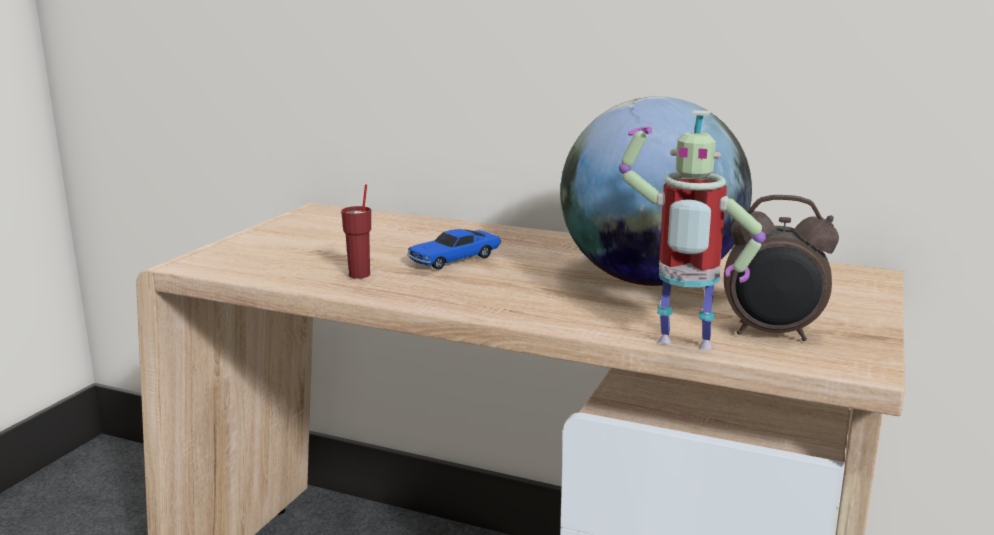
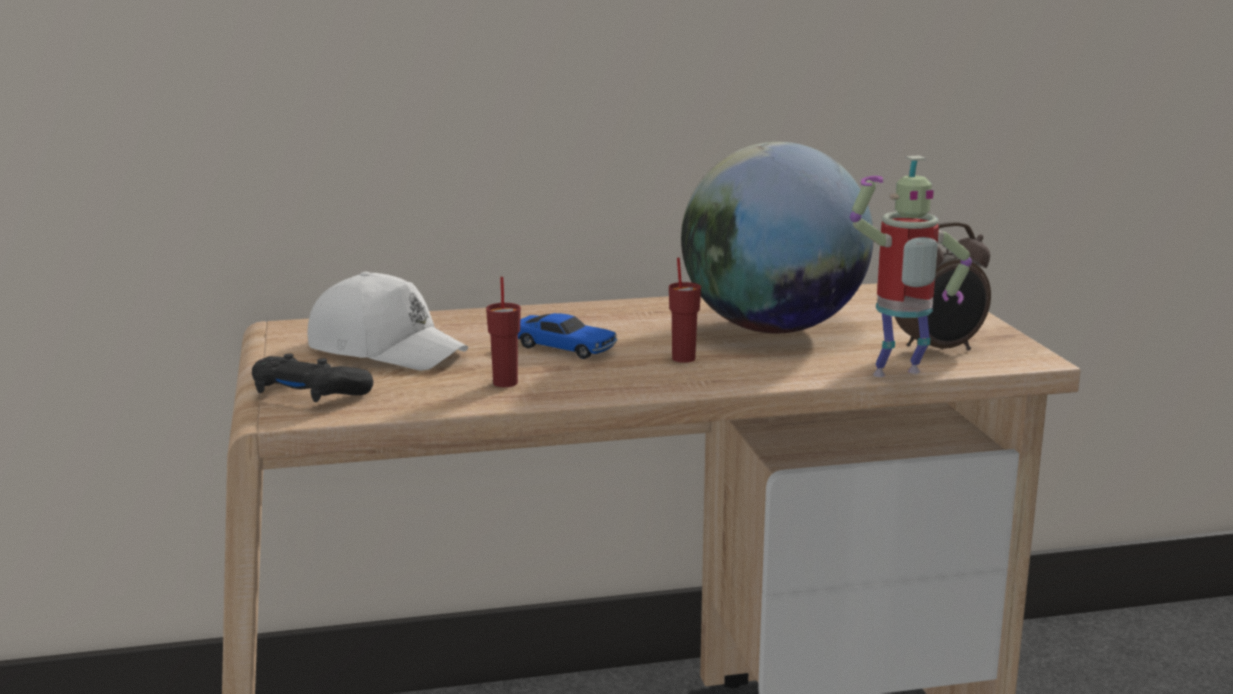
camera: 35 degrees left, 0 degrees up
toy car [407,229,501,270] -> toy car turned 75 degrees counterclockwise [518,313,617,359]
none -> black game controller [252,353,373,402]
none -> white cap [307,272,468,371]
none -> red cup [669,258,701,363]

